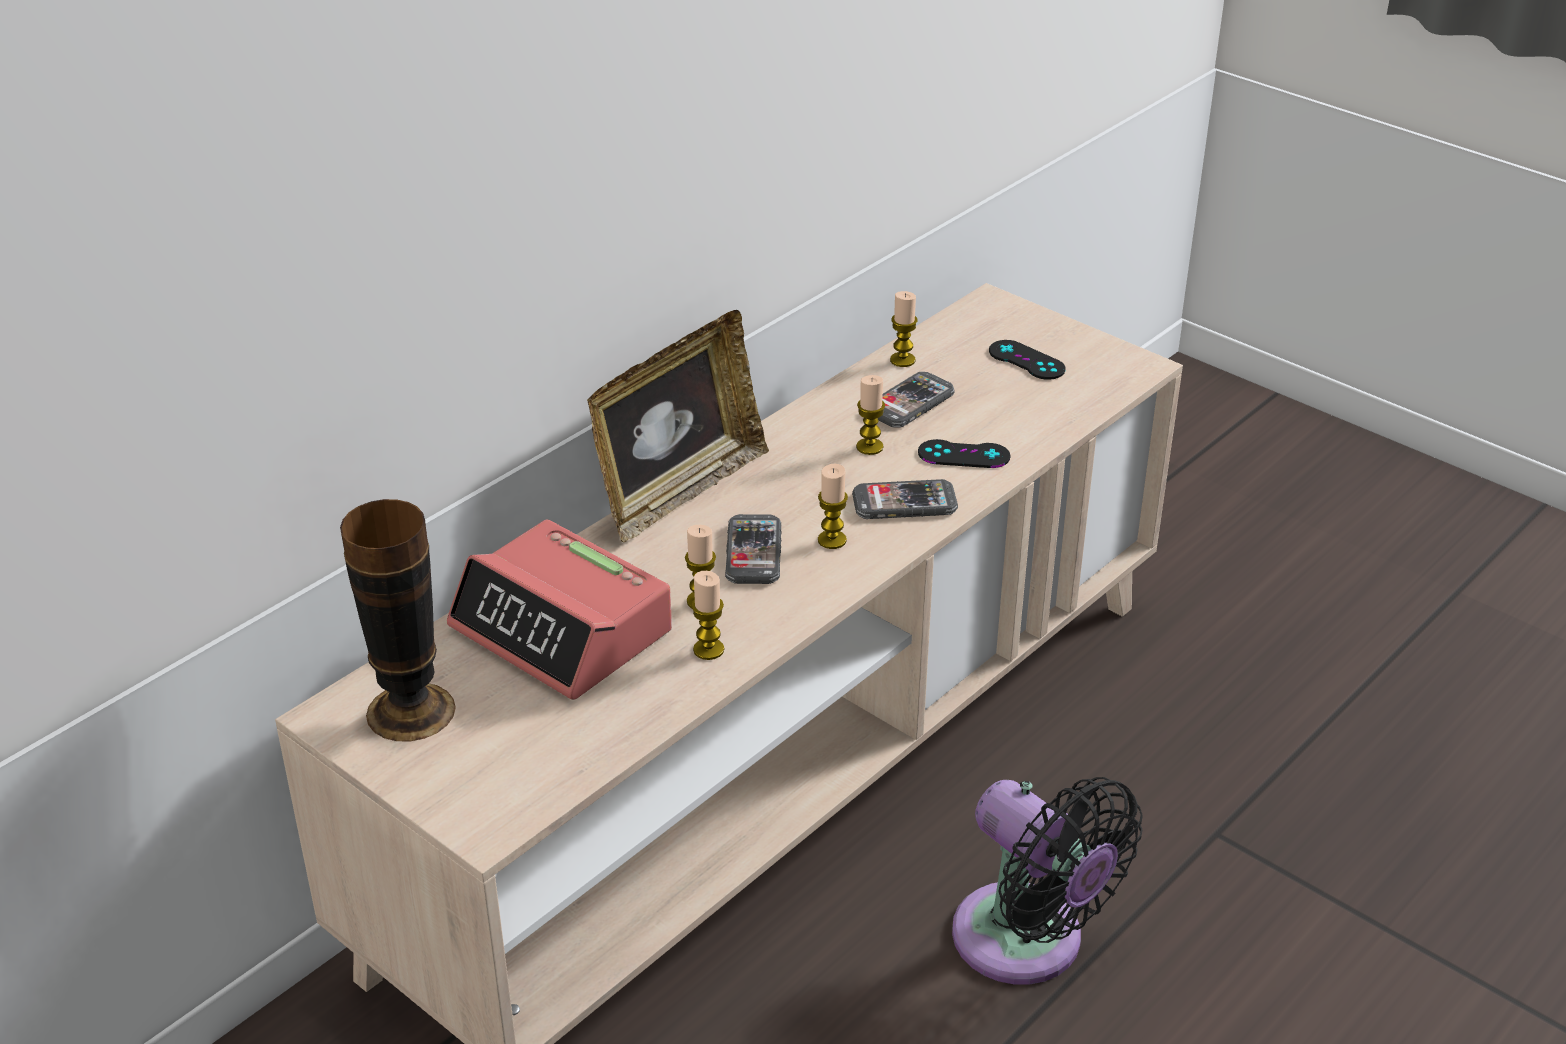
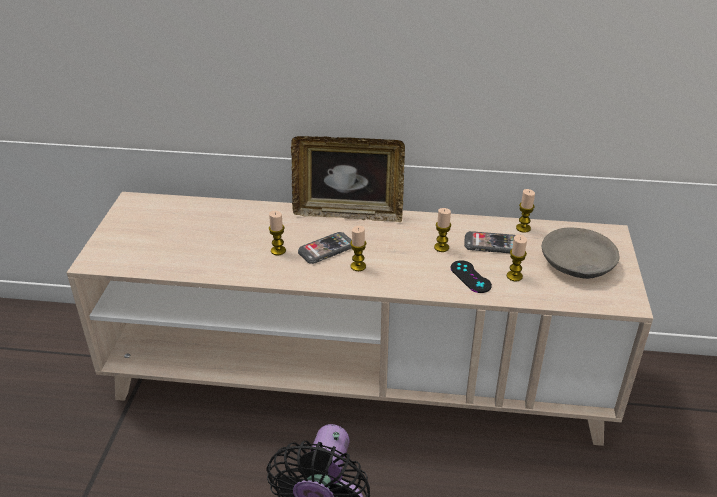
camera: 55 degrees right, 0 degrees up
vase [340,499,456,741] -> none
alarm clock [447,520,672,700] -> none
candle [691,571,724,660] -> candle moved to [507,235,527,281]
phone [852,479,958,519] -> none
black game controller [989,340,1065,380] -> grey bowl [542,228,619,279]

